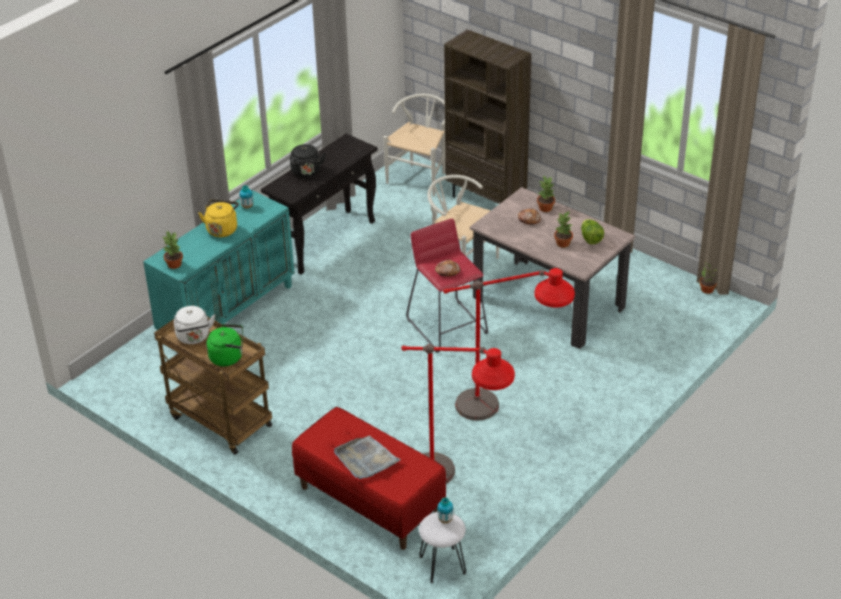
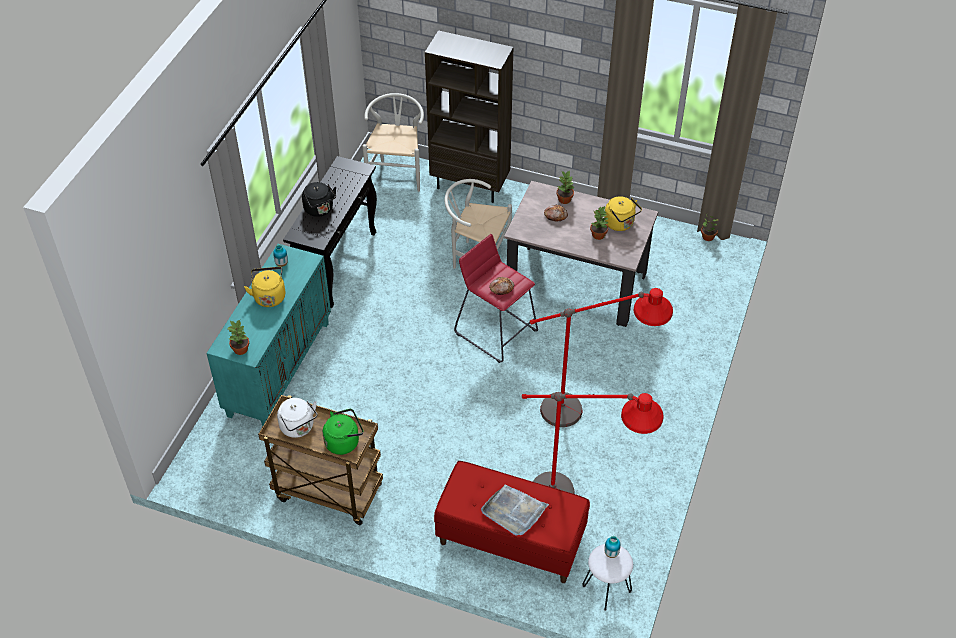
camera: 20 degrees left, 10 degrees up
lettuce [581,219,604,245] -> yellow kettle [604,196,642,231]

